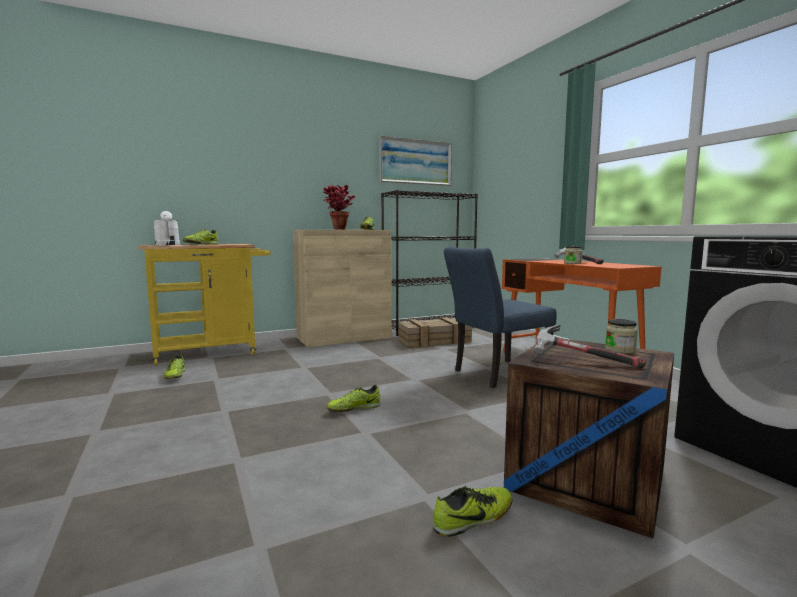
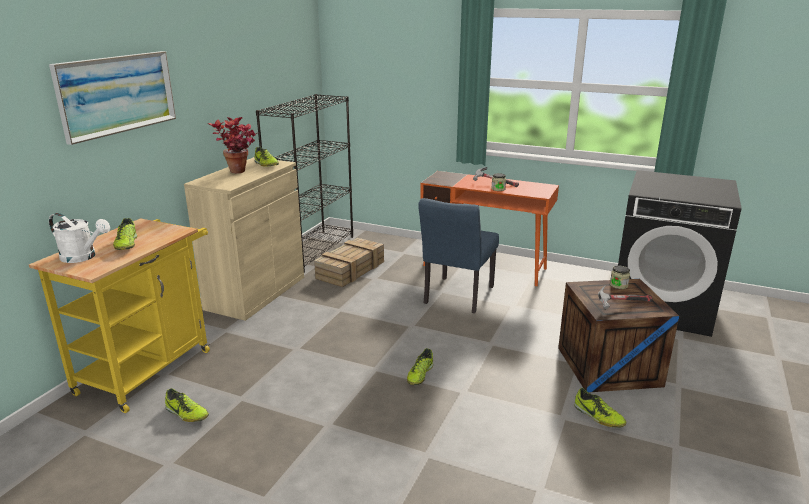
camera: 40 degrees left, 15 degrees up
picture [379,136,452,186] -> picture moved to [49,51,176,145]
shoe [433,486,512,537] -> shoe turned 120 degrees clockwise [574,388,626,428]

